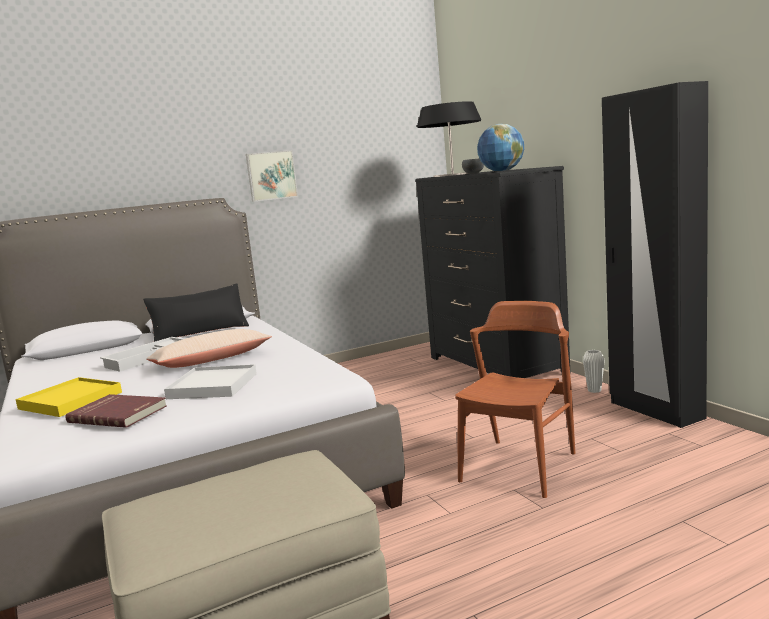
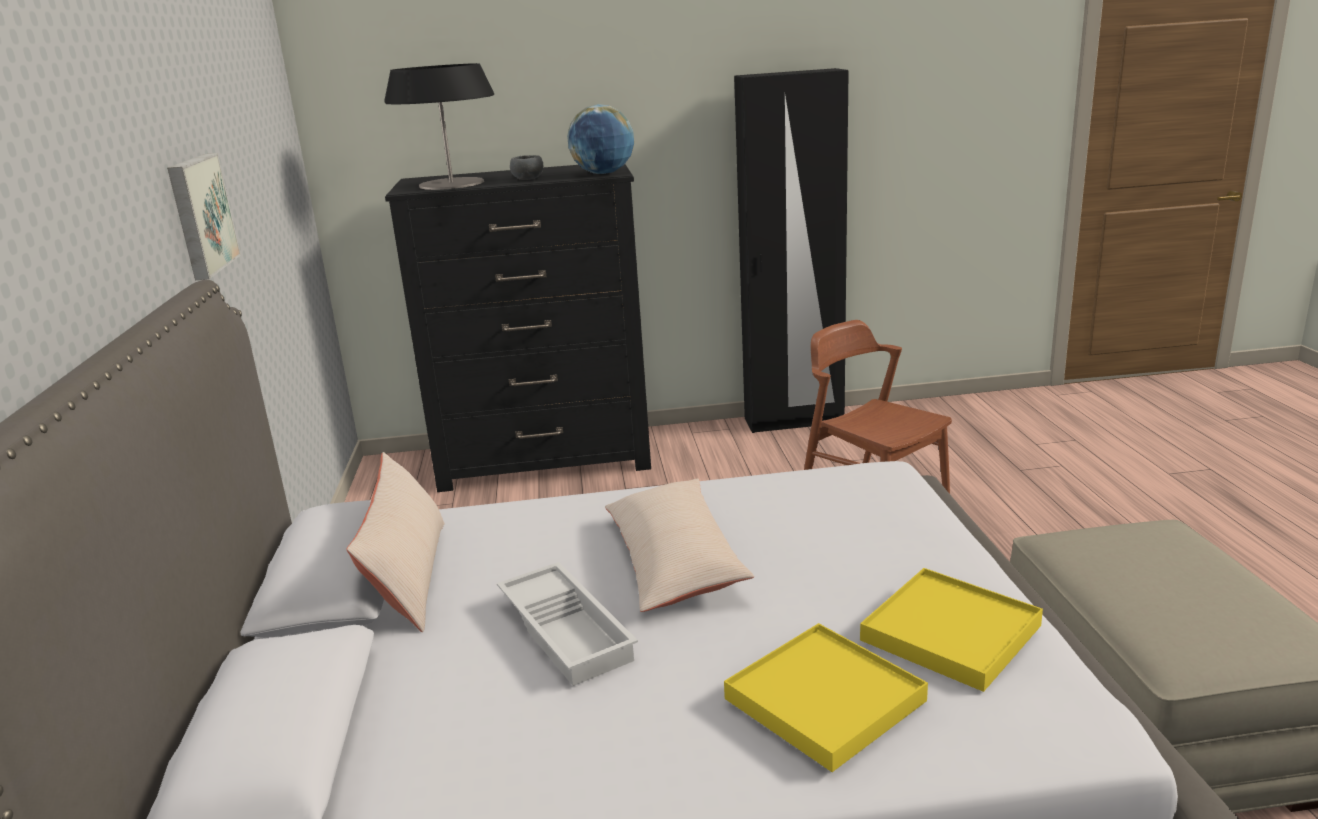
camera: 70 degrees left, 10 degrees up
red book [66,394,167,428] -> yellow tray [860,568,1043,692]
black pillow [143,283,249,342] -> beige pillow [346,452,444,632]
white tray [164,364,257,399] -> none
white vase [583,350,605,393] -> none

